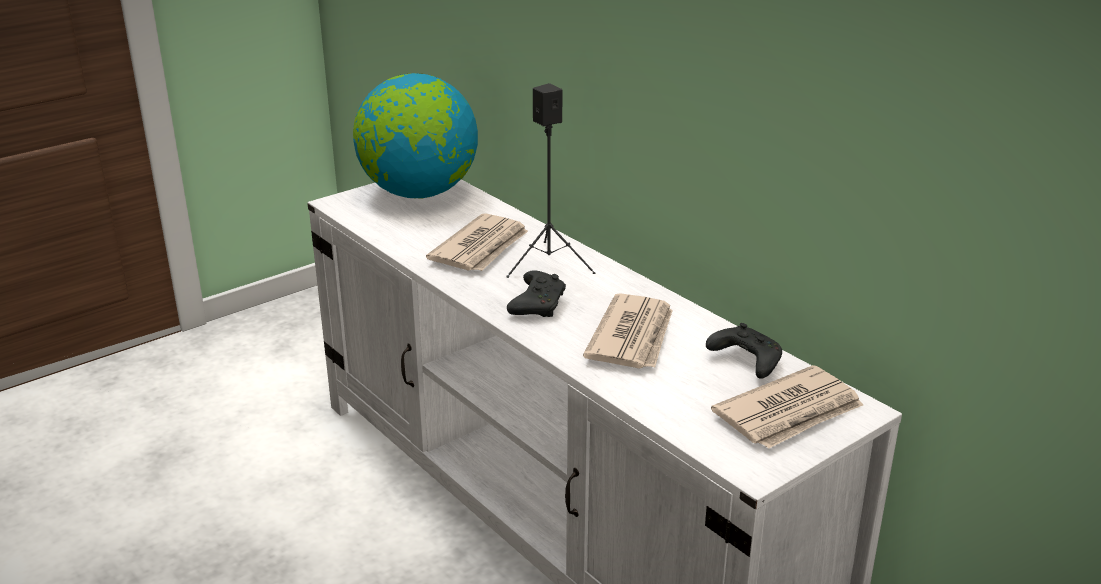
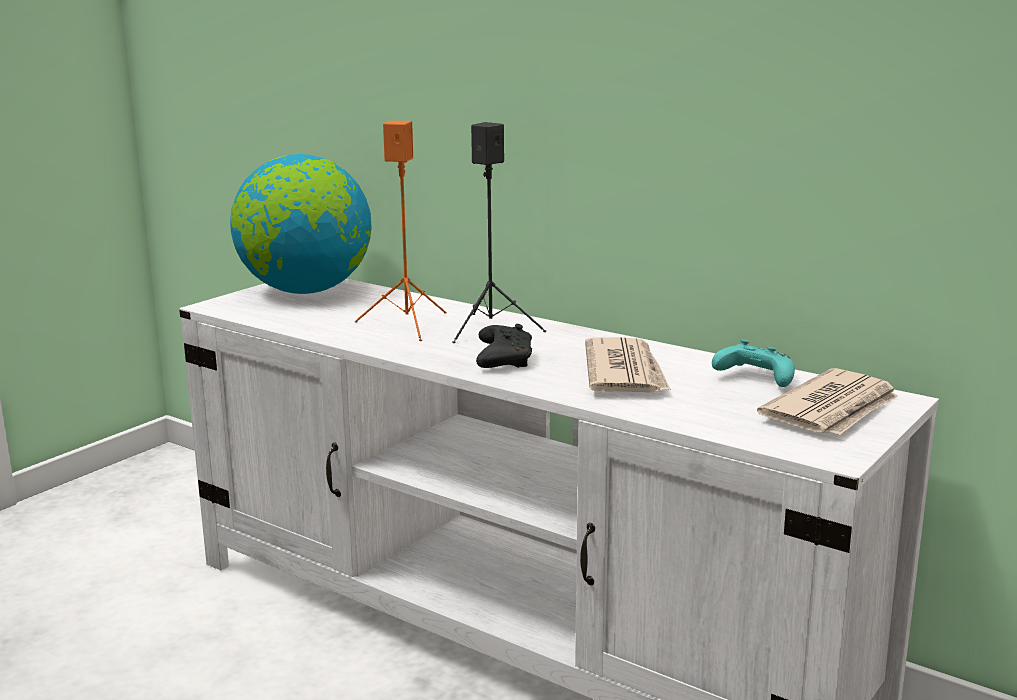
camera: 15 degrees left, 10 degrees down
newspaper [426,213,528,271] -> orange speaker [355,121,447,341]
black game controller [706,323,782,379] -> turquoise game controller [712,340,795,387]

